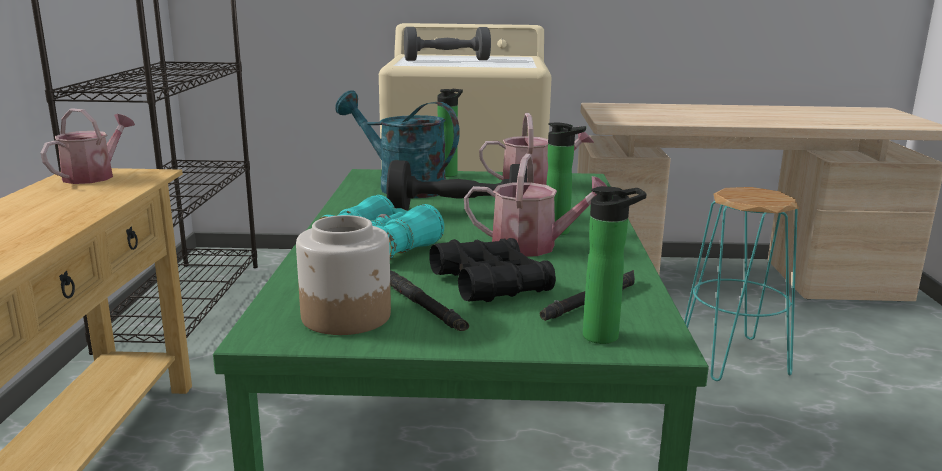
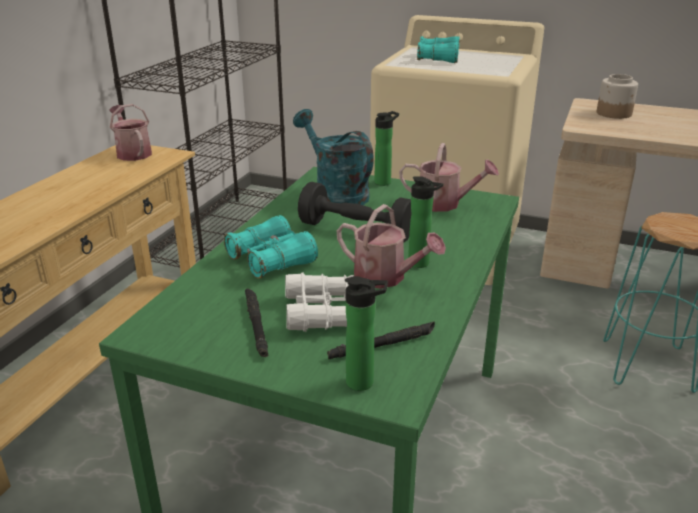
camera: 20 degrees right, 10 degrees up
watering can [40,108,135,184] -> watering can turned 75 degrees counterclockwise [109,104,152,161]
jar [296,215,391,335] -> jar moved to [597,74,638,119]
grey dumbbell [404,27,491,61] -> turquoise binoculars [417,36,460,63]
black binoculars [429,238,556,302] -> white binoculars [285,272,354,332]

